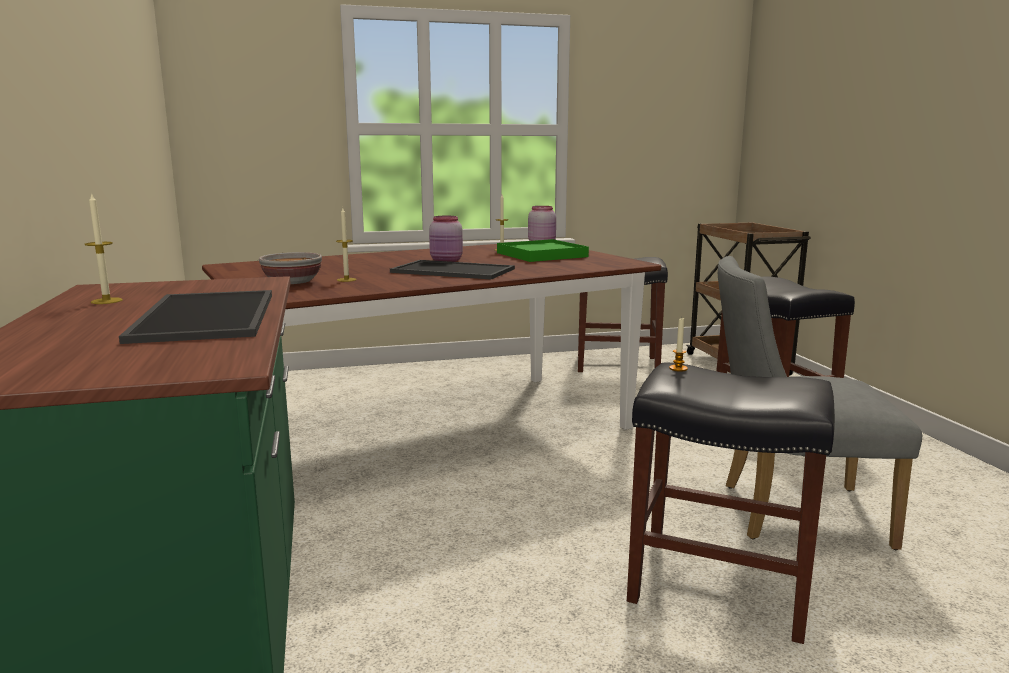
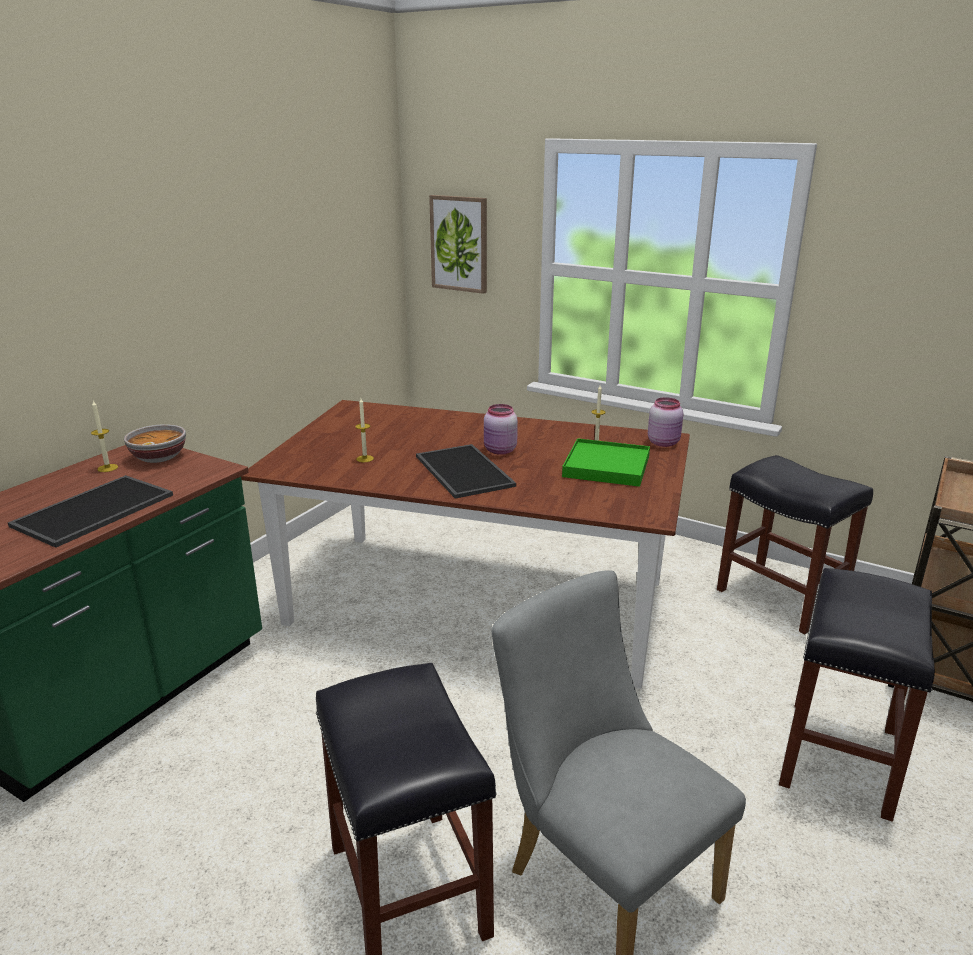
camera: 45 degrees right, 10 degrees up
bowl [259,252,322,284] -> bowl moved to [124,424,186,463]
candle [669,317,688,372] -> none
none -> picture [429,195,487,294]

